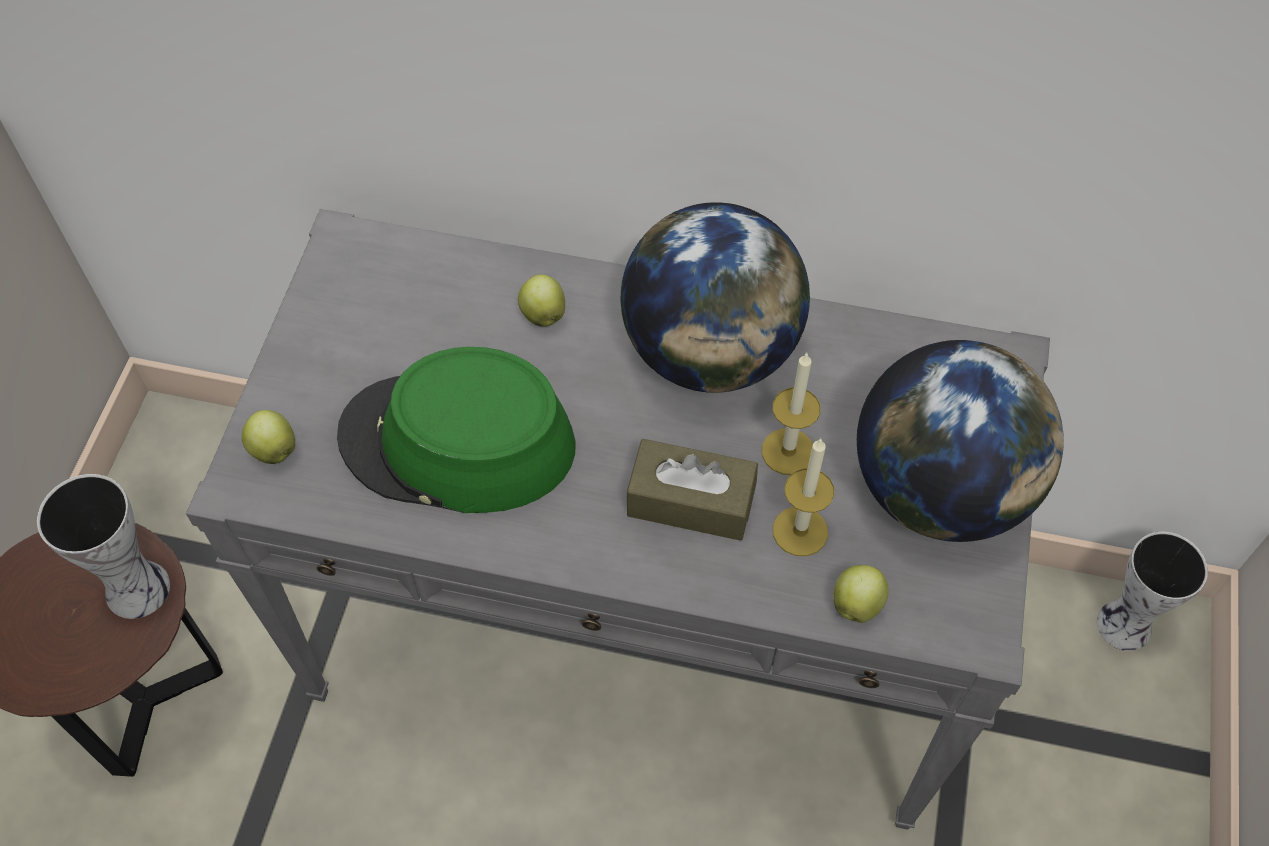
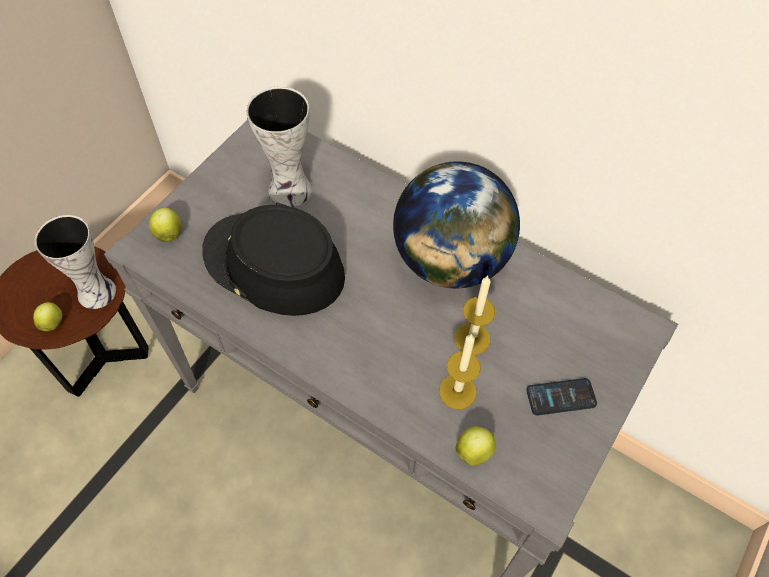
camera: 20 degrees right, 0 degrees up
green hat [337,347,575,513] -> black hat [202,205,345,316]
apple [518,274,565,327] -> apple moved to [33,302,62,331]
brown tissue box [627,439,758,541] -> none
globe [857,340,1064,542] -> phone [526,378,597,416]
vase [1097,532,1208,651] -> vase moved to [246,87,312,207]

